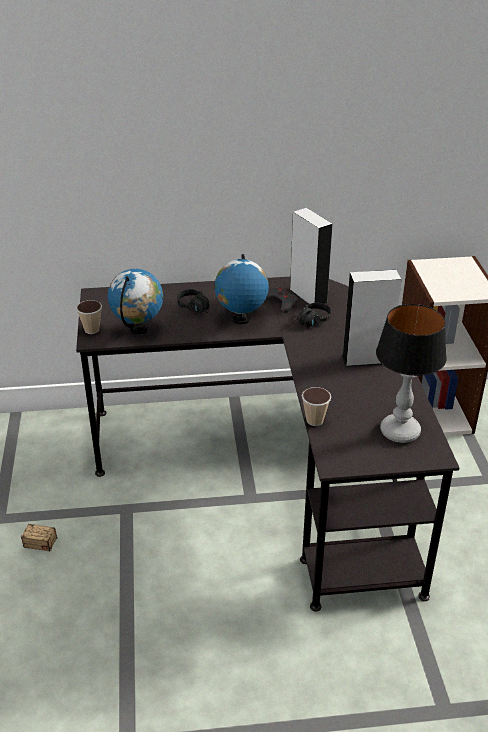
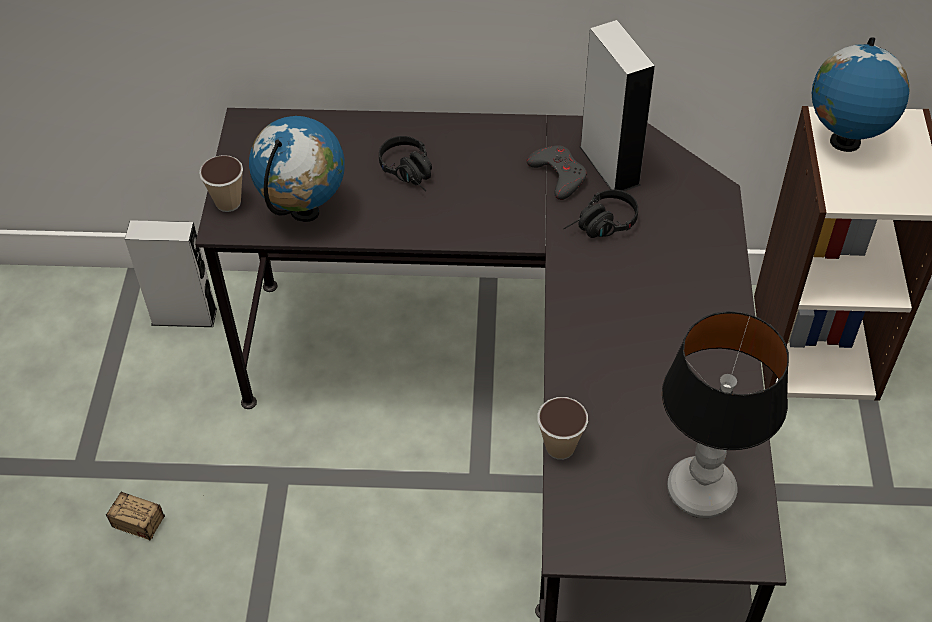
camera: 10 degrees right, 15 degrees up
globe [215,254,269,324] -> globe moved to [812,37,910,152]
grey speaker [342,270,401,367] -> grey speaker moved to [125,220,217,327]

